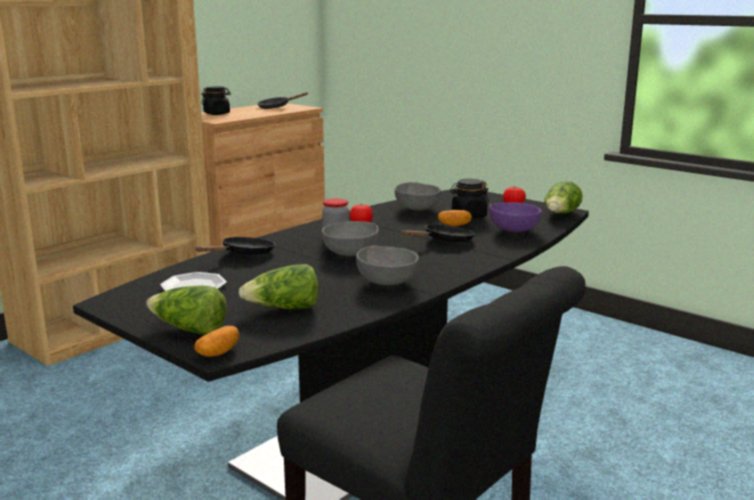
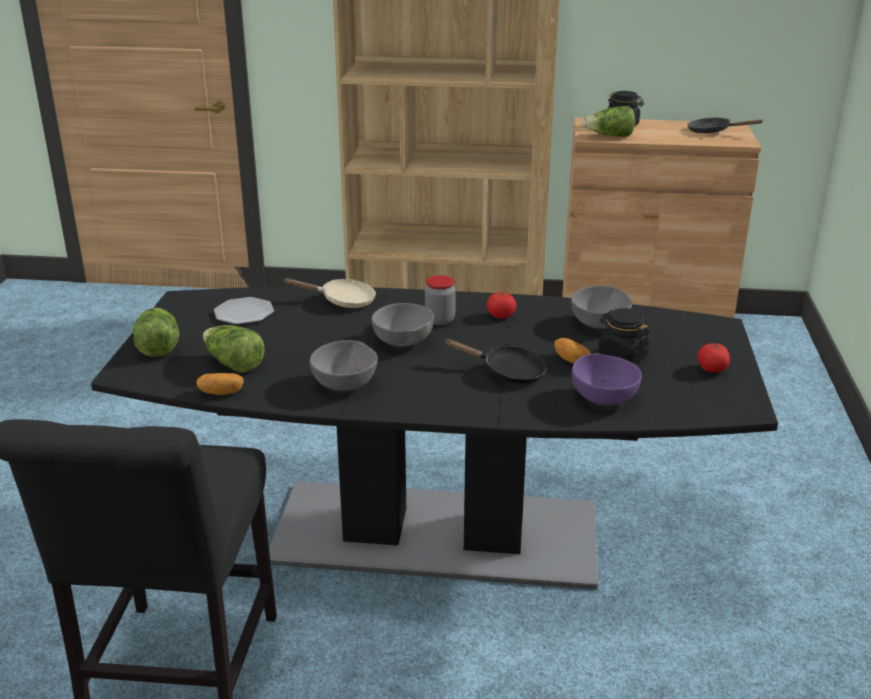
camera: 55 degrees right, 10 degrees up
potato [194,326,240,357] -> potato moved to [196,373,244,395]
black frying pan [195,237,275,255] -> beige frying pan [283,278,376,308]
lettuce [544,181,583,214] -> lettuce moved to [582,106,635,137]

